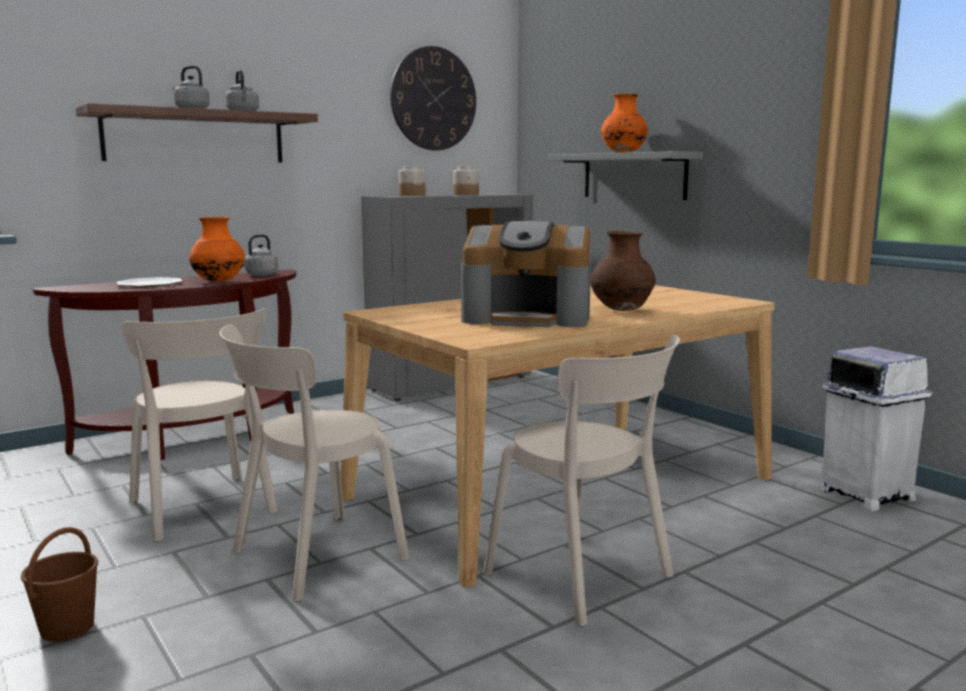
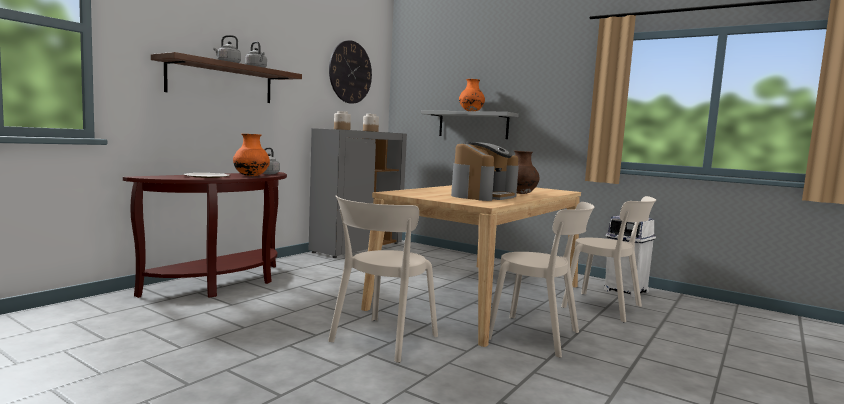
camera: 20 degrees left, 5 degrees down
brown bucket [21,527,98,642] -> none
beige chair [122,308,278,542] -> beige chair moved to [561,196,656,323]
coffee machine [461,221,591,327] -> coffee machine turned 45 degrees counterclockwise [451,142,519,201]

